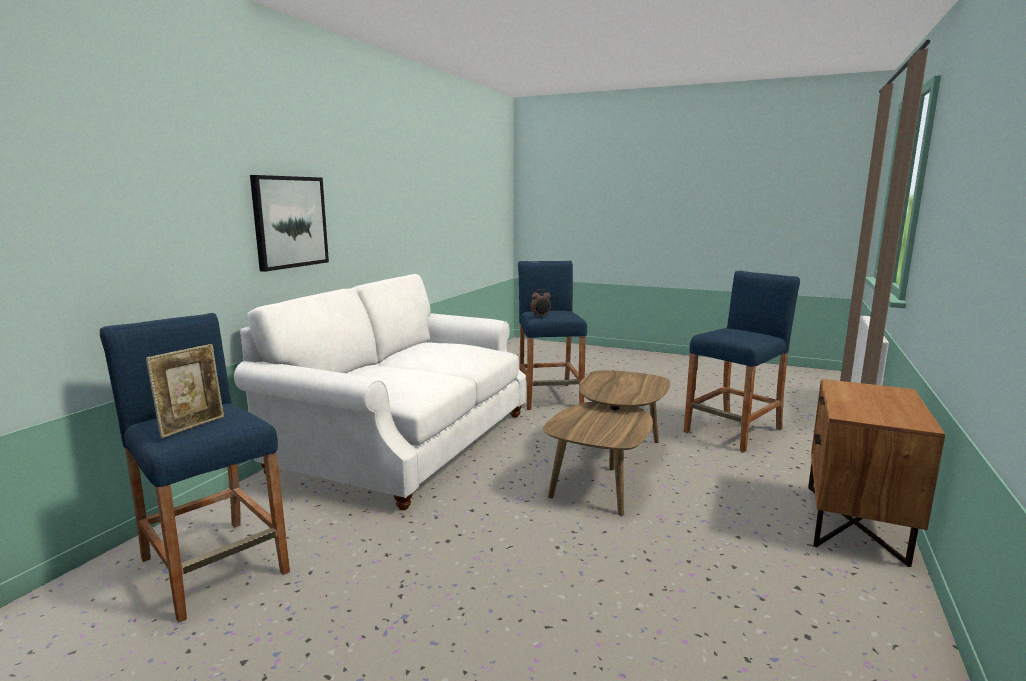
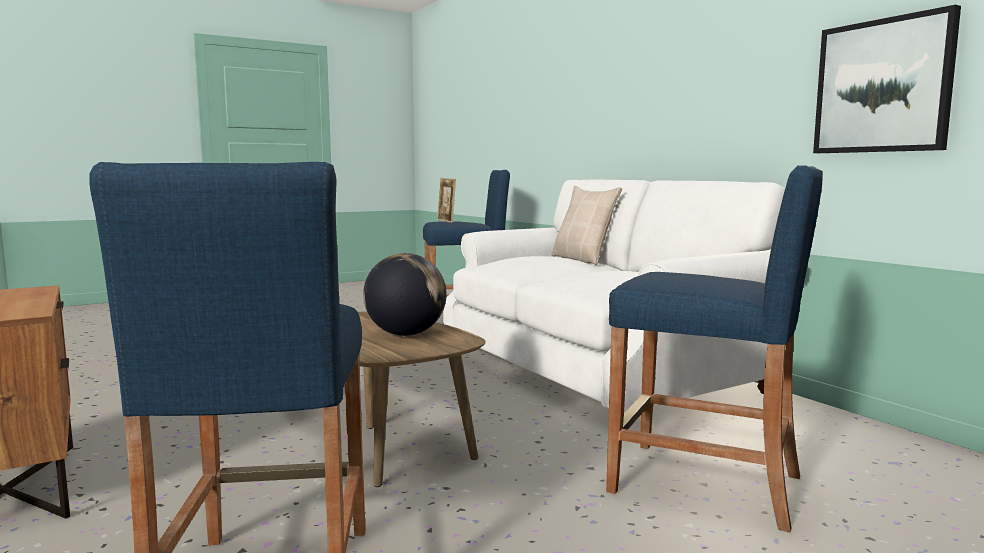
camera: 125 degrees right, 5 degrees down
picture [250,175,329,272] -> picture moved to [813,5,961,153]
alarm clock [530,289,551,317] -> none
none -> globe [363,253,446,336]
none -> beige pillow [552,186,622,265]

